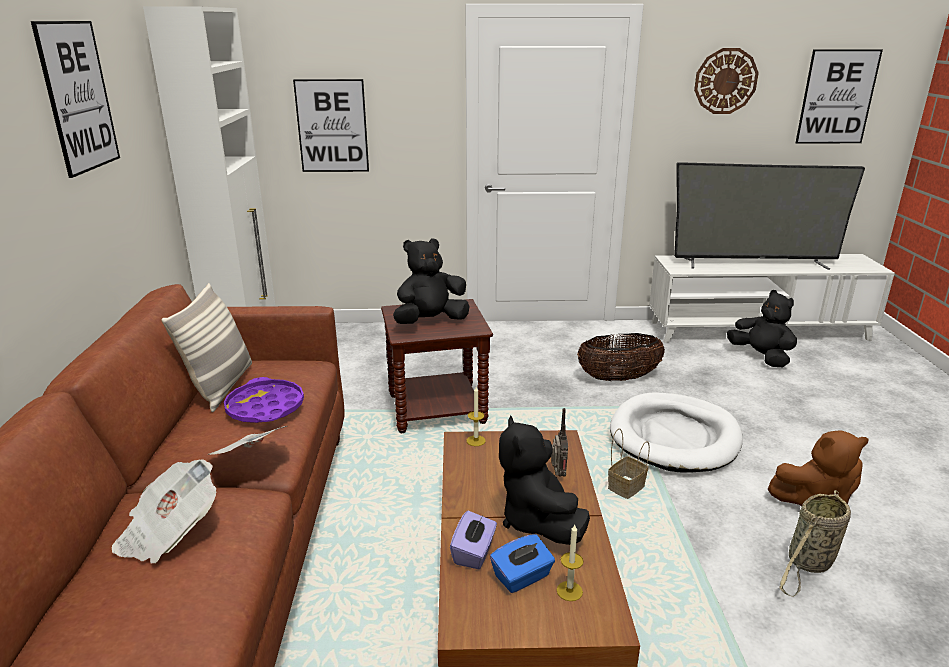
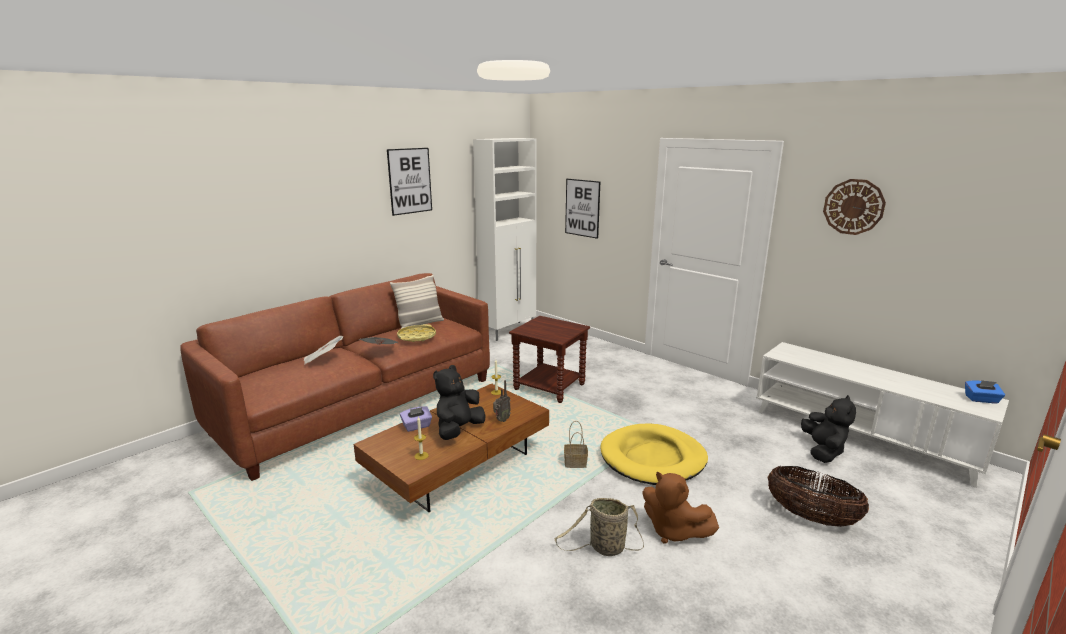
camera: 45 degrees right, 5 degrees down
purple tray [224,377,304,423] -> yellow tray [397,324,436,342]
black plush toy [393,238,470,324] -> none
blue tissue box [490,534,555,593] -> blue tissue box moved to [965,380,1005,404]
basket [577,333,665,381] -> basket moved to [767,466,869,527]
white dog bed [610,392,743,473] -> yellow dog bed [601,423,708,485]
television [674,162,865,270] -> none
picture [796,49,883,144] -> none

